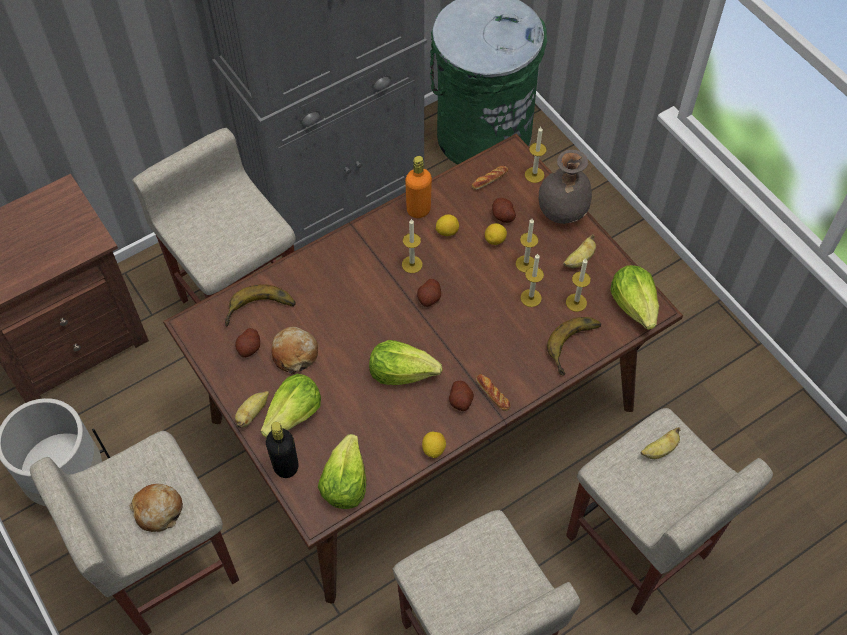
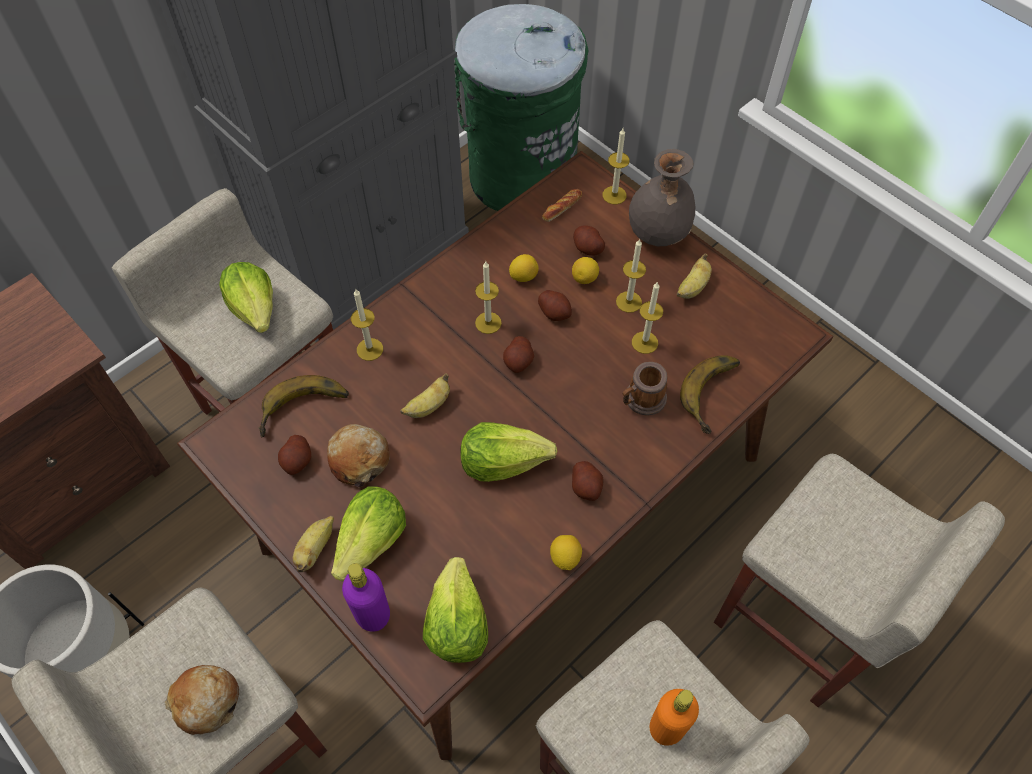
camera: 10 degrees left, 0 degrees up
black bottle [266,422,298,478] -> purple bottle [342,563,390,632]
orange bottle [405,156,432,218] -> orange bottle moved to [650,689,699,746]
bread [476,374,511,411] -> none
candle [566,259,591,312] -> candle moved to [351,290,383,361]
lettuce [610,265,659,330] -> lettuce moved to [219,262,273,333]
banana [641,427,680,459] -> banana moved to [400,373,450,418]
none -> potato [538,290,572,321]
none -> mug [623,362,668,416]

